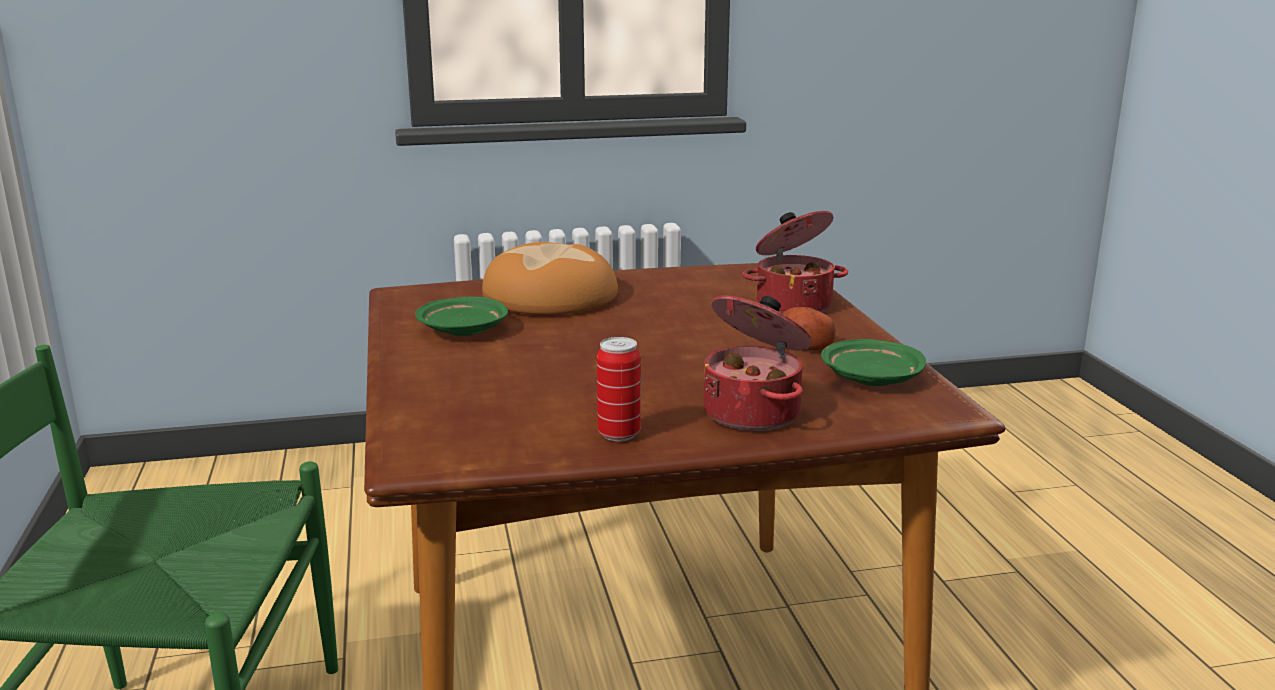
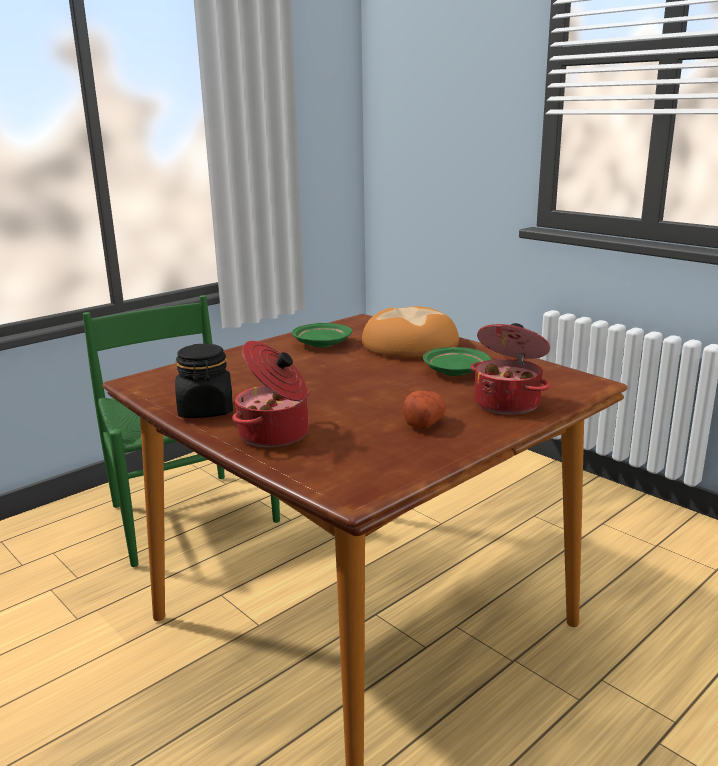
camera: 60 degrees right, 0 degrees up
can [597,337,641,442] -> black jar [175,343,233,418]
green plate [821,339,926,386] -> green plate moved to [423,347,491,376]

